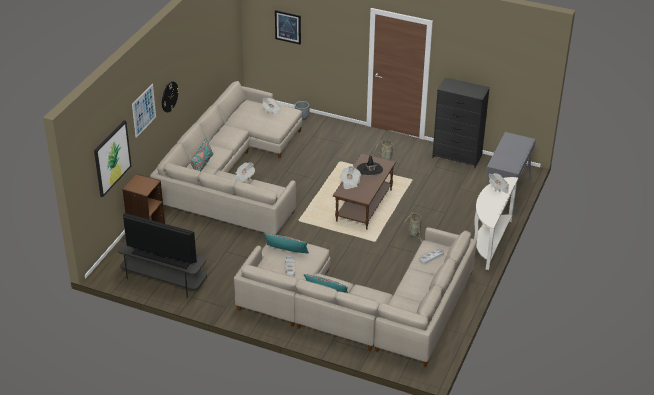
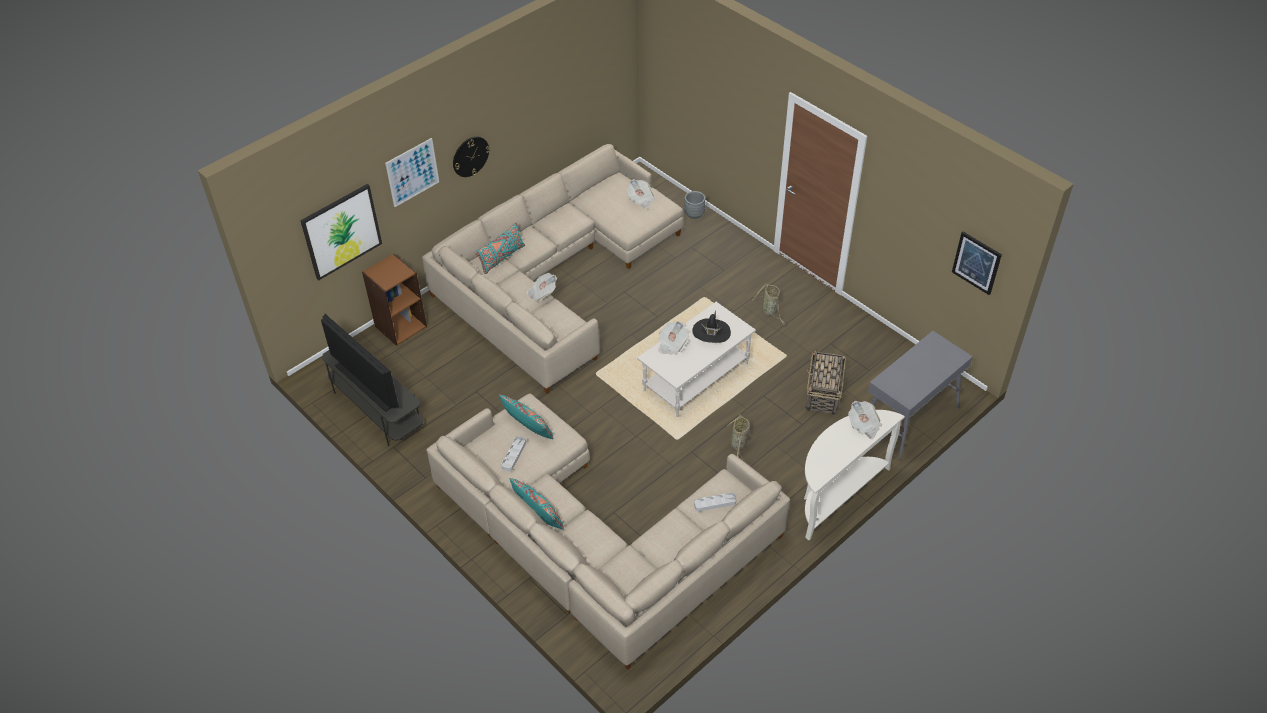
camera: 25 degrees right, 10 degrees up
picture [275,10,301,44] -> picture moved to [952,232,1002,295]
brown coffee table [333,153,396,230] -> white coffee table [637,302,756,417]
black dresser [432,77,490,168] -> none
none -> basket [805,349,846,416]

